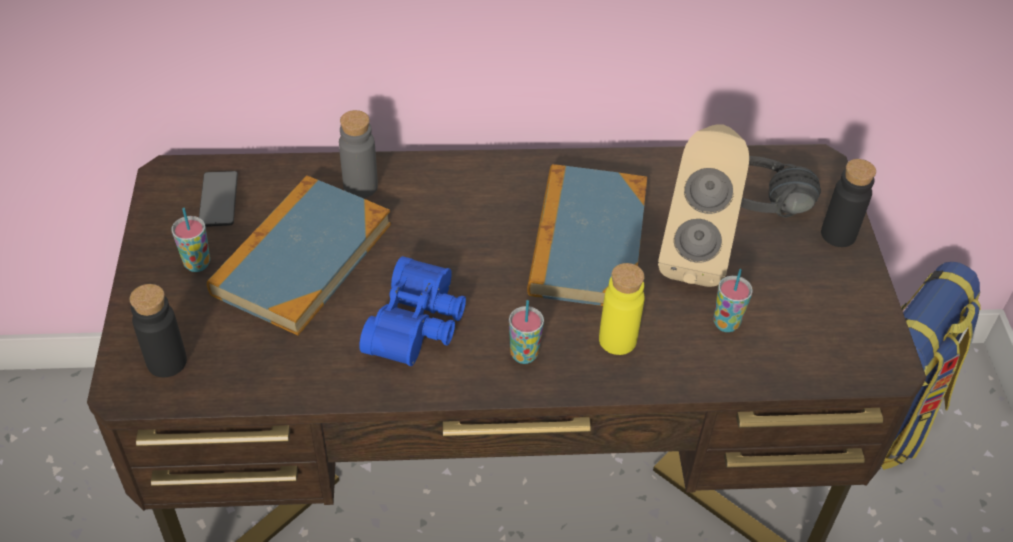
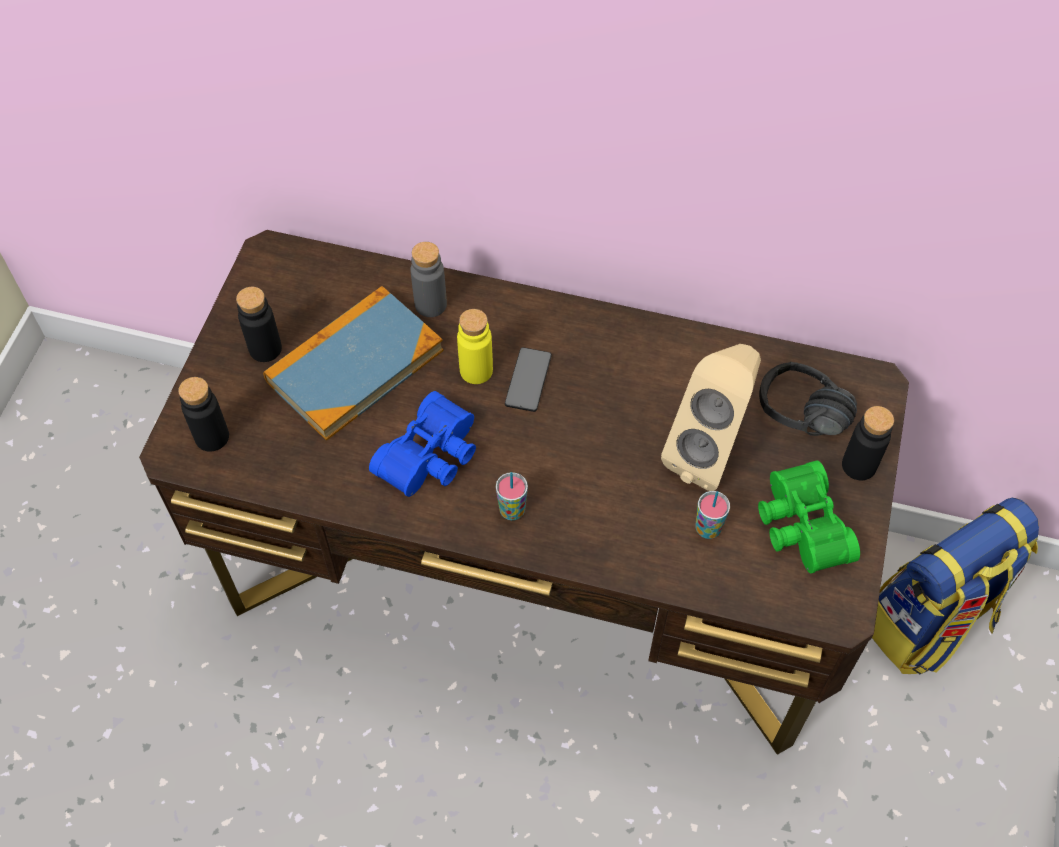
camera: 20 degrees right, 10 degrees up
cup [172,208,210,272] -> black bottle [236,287,282,362]
phone [199,171,238,227] -> phone moved to [505,347,552,412]
book [527,164,647,306] -> none
yellow bottle [599,263,645,355] -> yellow bottle moved to [457,309,493,384]
none -> green binoculars [758,460,860,574]

